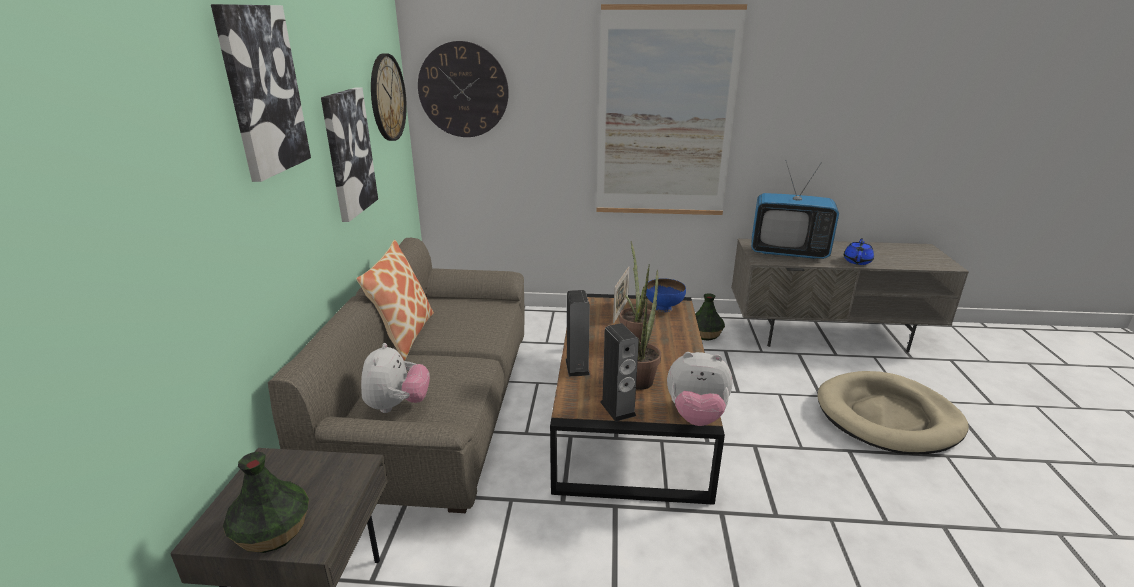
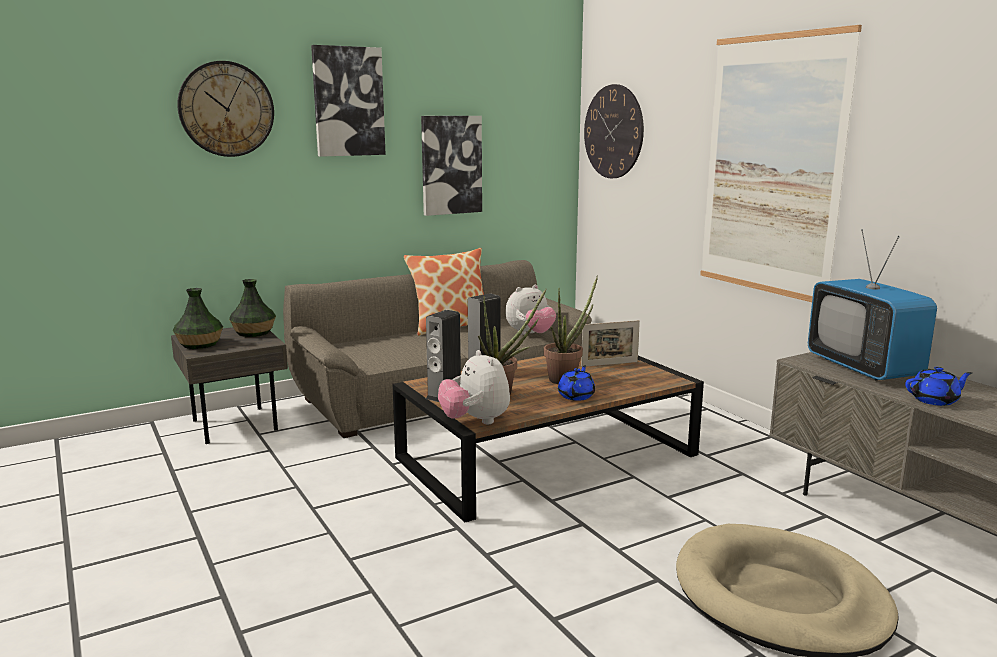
camera: 55 degrees right, 10 degrees down
plush toy [361,343,430,413] -> plush toy moved to [506,285,556,335]
wall clock [371,54,407,141] -> wall clock moved to [177,61,274,157]
blue bowl [646,278,686,312] -> none
vase [695,293,725,341] -> vase moved to [229,279,276,337]
none -> blue teapot [558,365,595,401]

